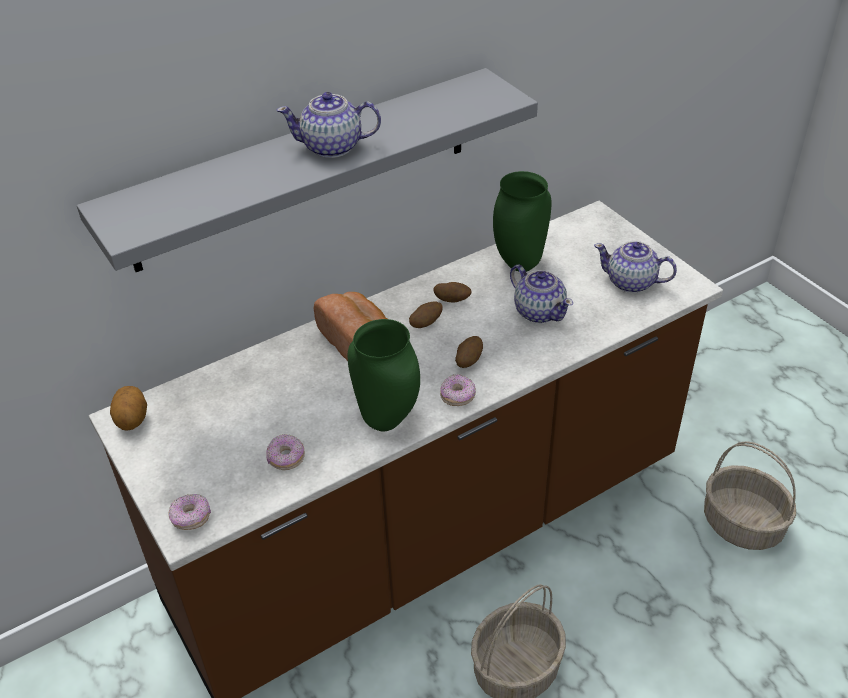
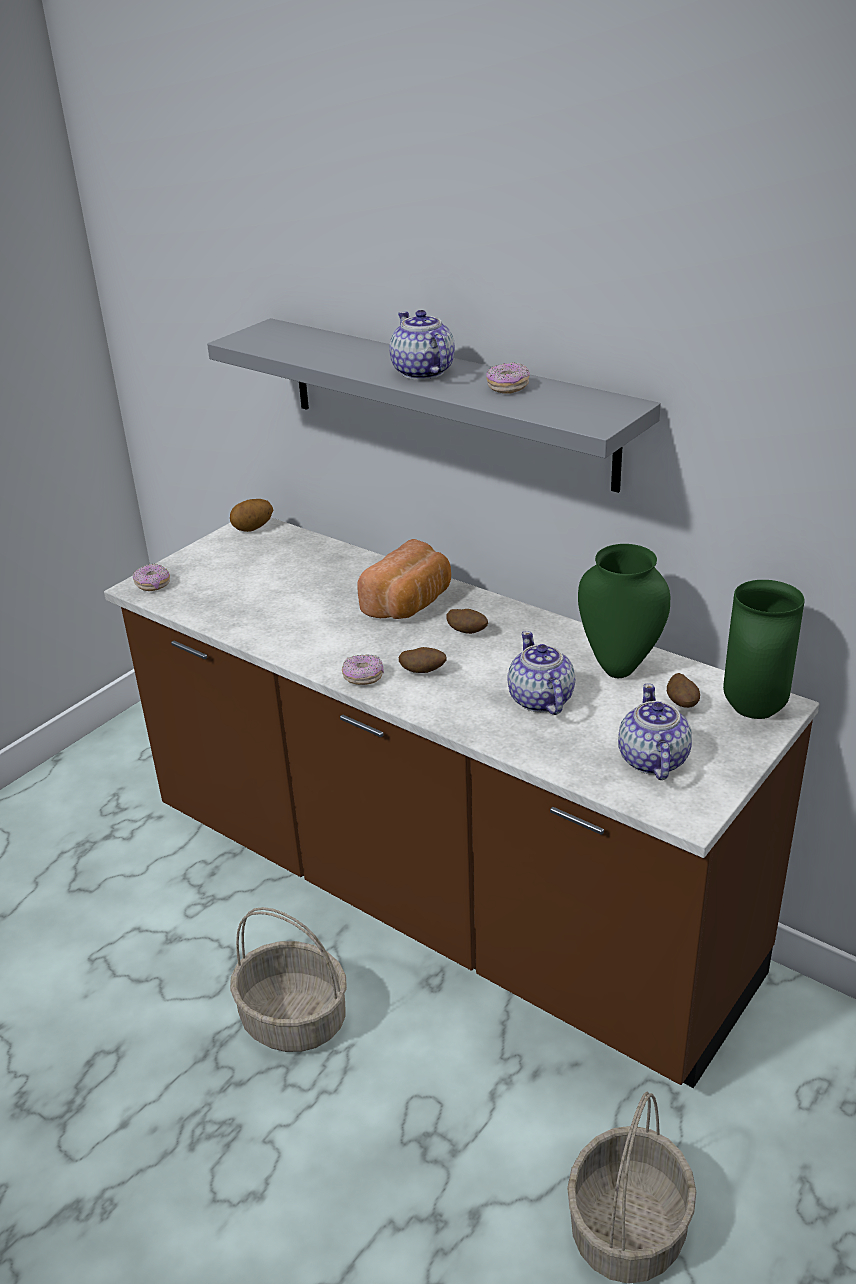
camera: 70 degrees right, 10 degrees down
donut [266,434,305,470] -> donut moved to [486,362,530,394]
green vase [348,319,420,431] -> green vase moved to [723,580,805,719]
potato [434,282,471,302] -> potato moved to [667,673,700,708]
teapot [510,265,573,323] -> teapot turned 135 degrees clockwise [507,631,575,715]

